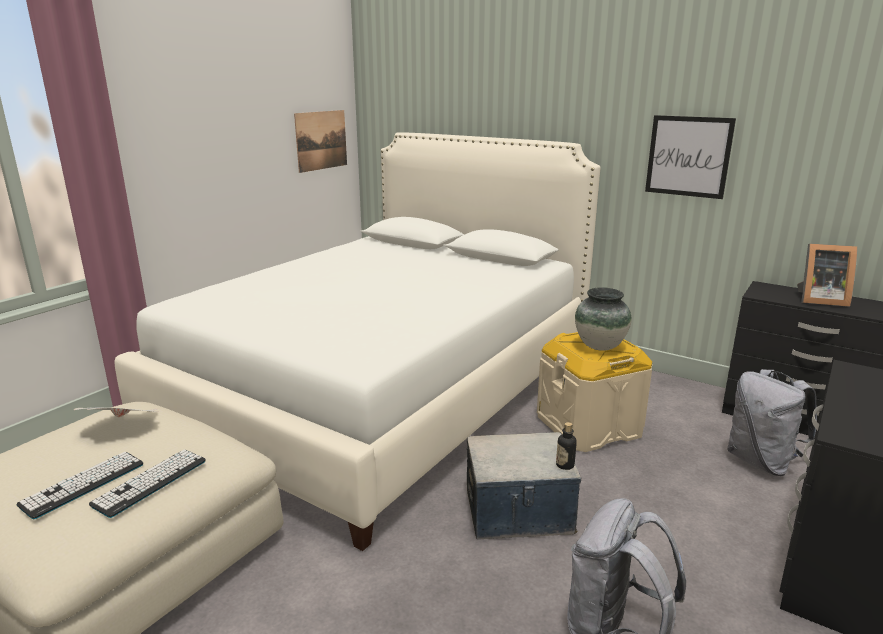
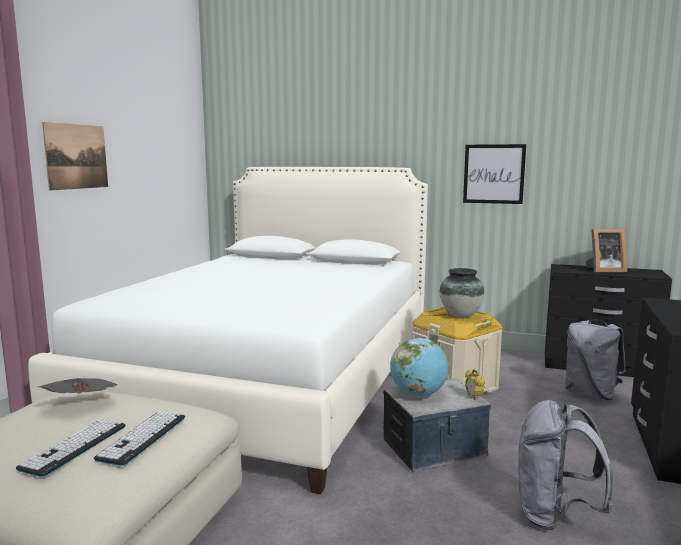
camera: 15 degrees left, 10 degrees down
picture [294,110,347,173] -> picture moved to [42,122,108,191]
bottle [556,422,577,470] -> alarm clock [465,369,485,400]
none -> globe [390,338,448,397]

